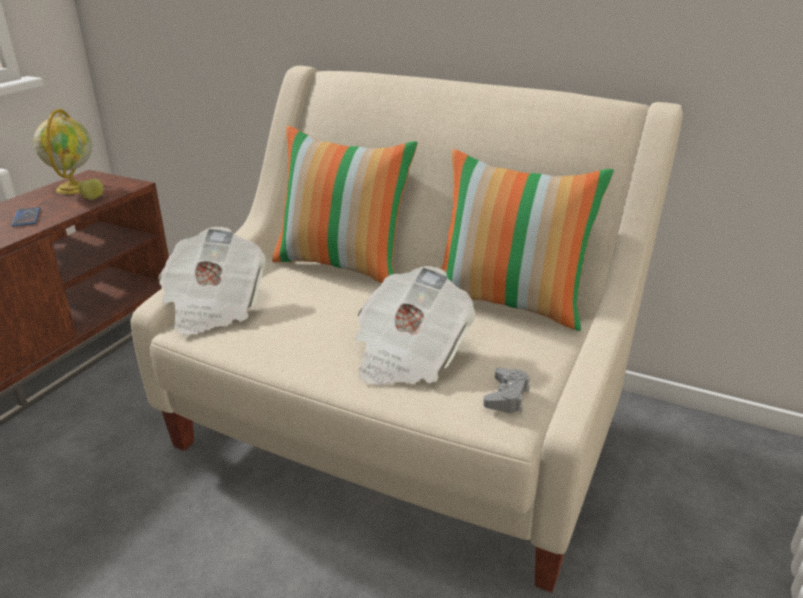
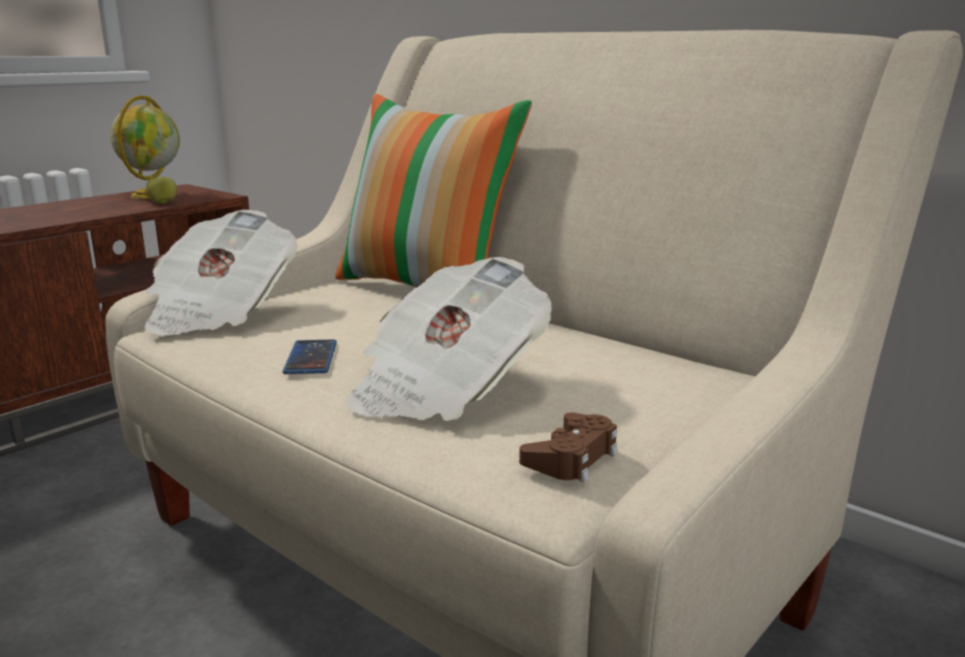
camera: 15 degrees right, 10 degrees down
phone [11,207,40,227] -> phone moved to [283,339,337,374]
pillow [441,149,614,331] -> none
grey game controller [483,368,530,413] -> brown game controller [519,412,617,483]

